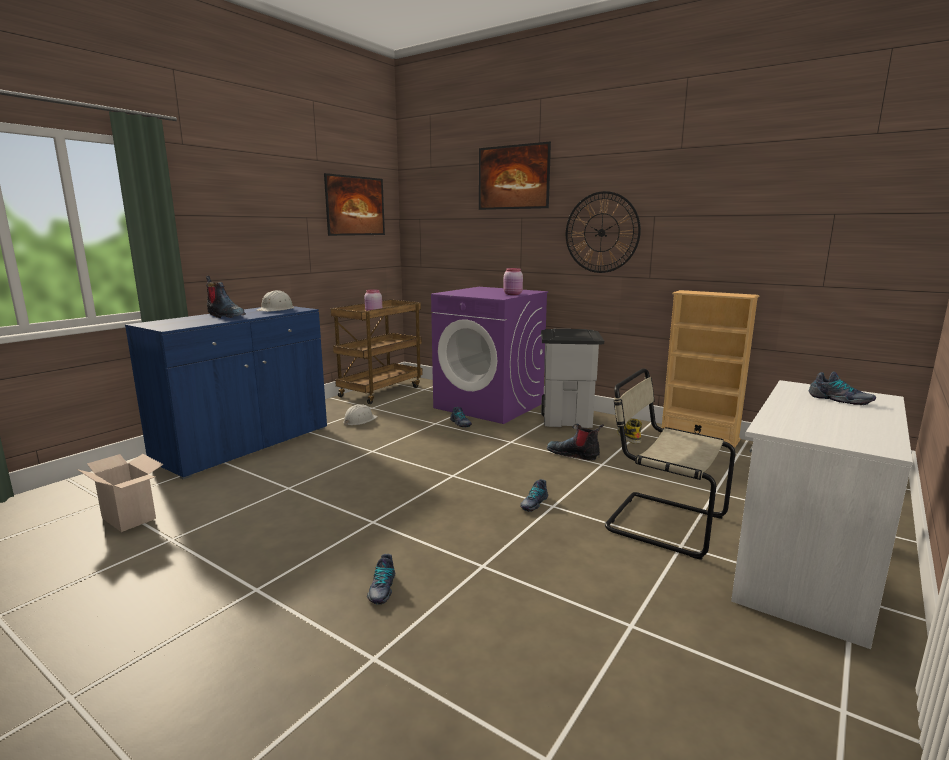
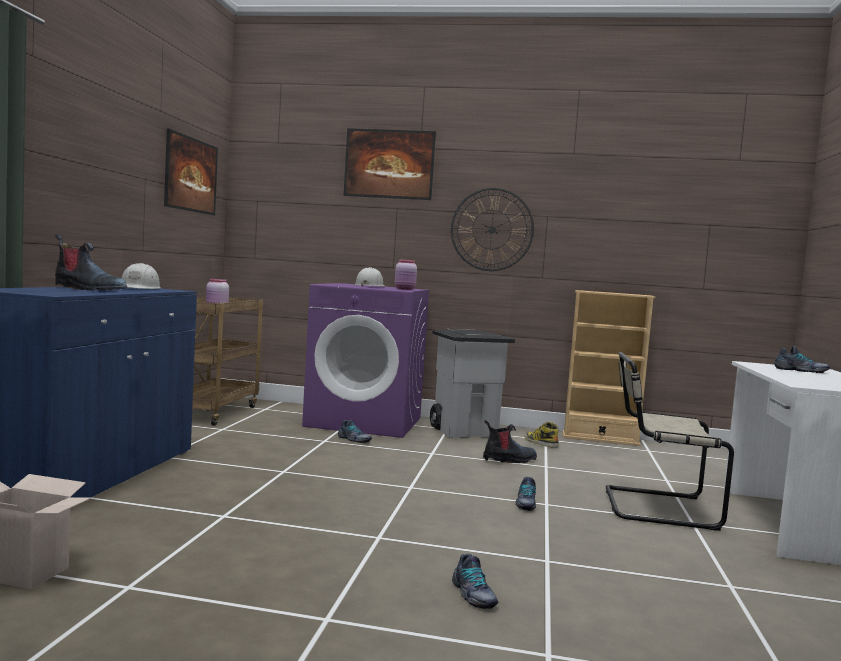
camera: 25 degrees left, 10 degrees down
white hard hat [343,404,378,425] -> white hard hat moved to [354,267,385,287]
boot [547,424,604,460] -> boot turned 150 degrees clockwise [483,420,537,463]

